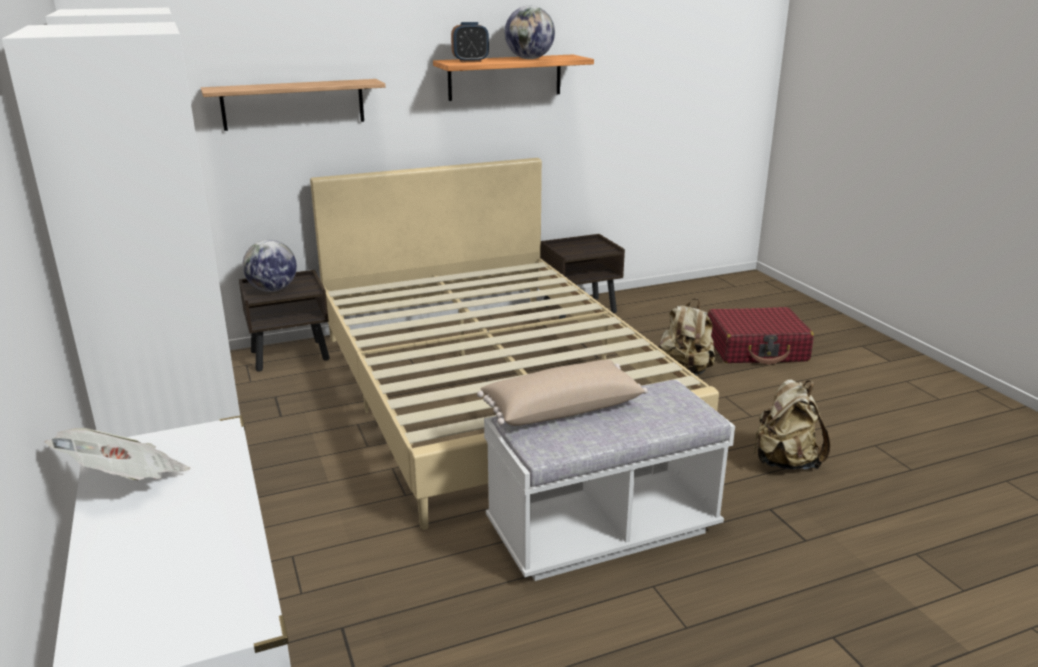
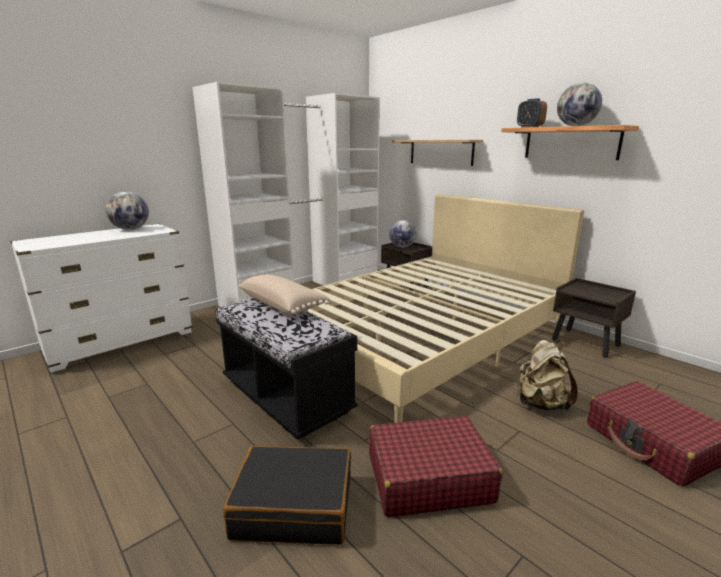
camera: 70 degrees right, 5 degrees down
newspaper [44,428,191,480] -> globe [106,192,149,230]
white bench [484,380,735,581] -> black bench [215,298,358,440]
beige backpack [753,379,830,469] -> red suitcase [369,416,503,517]
none -> black suitcase [223,446,351,545]

